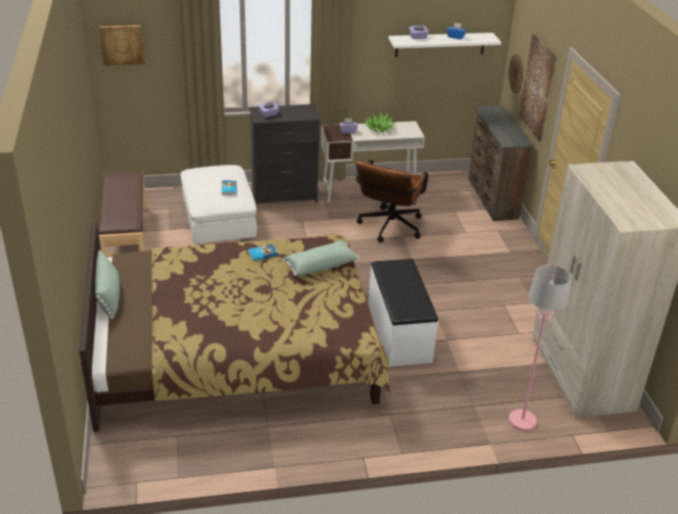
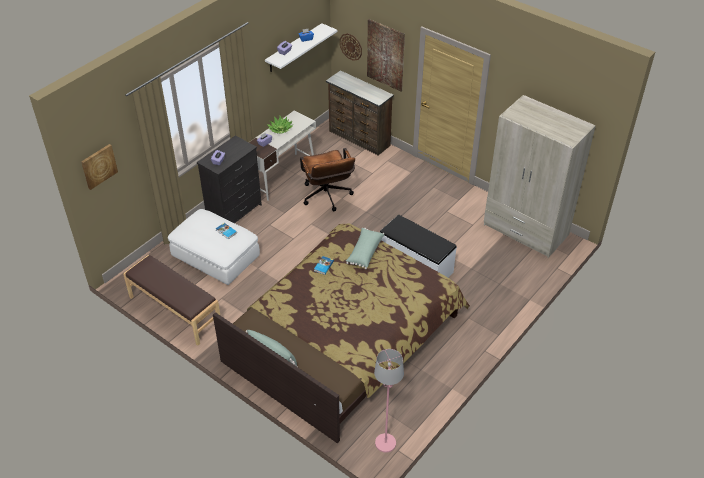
camera: 40 degrees left, 10 degrees up
pink floor lamp [509,265,571,431] -> pink floor lamp moved to [374,349,404,453]

